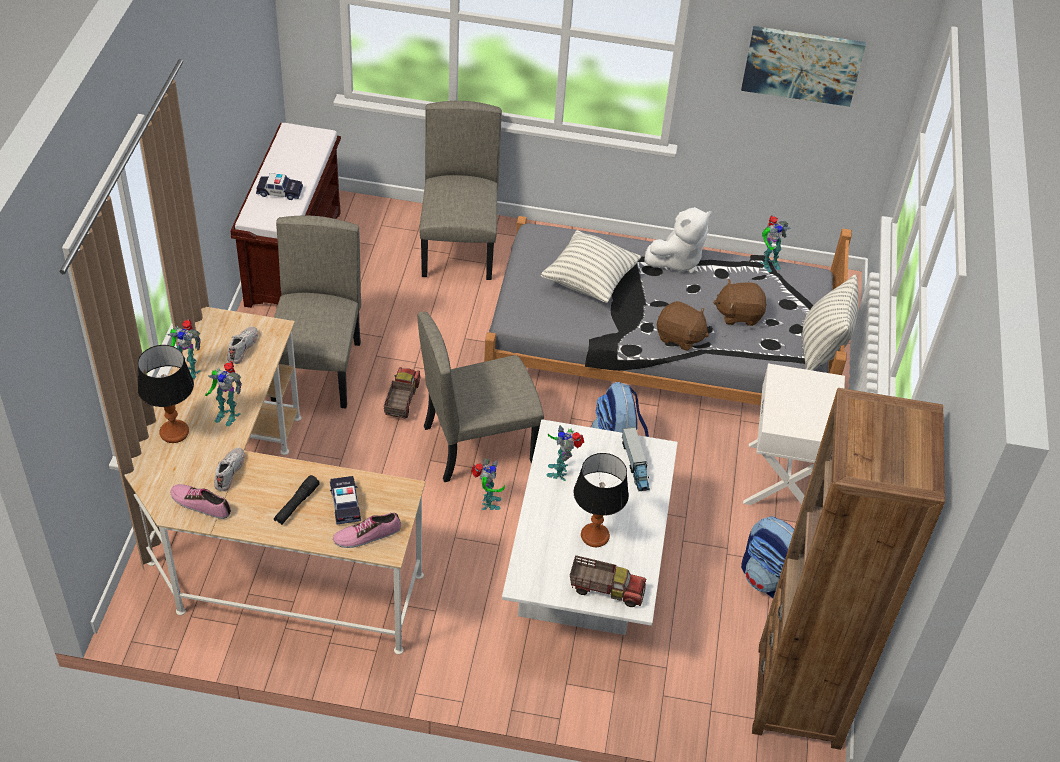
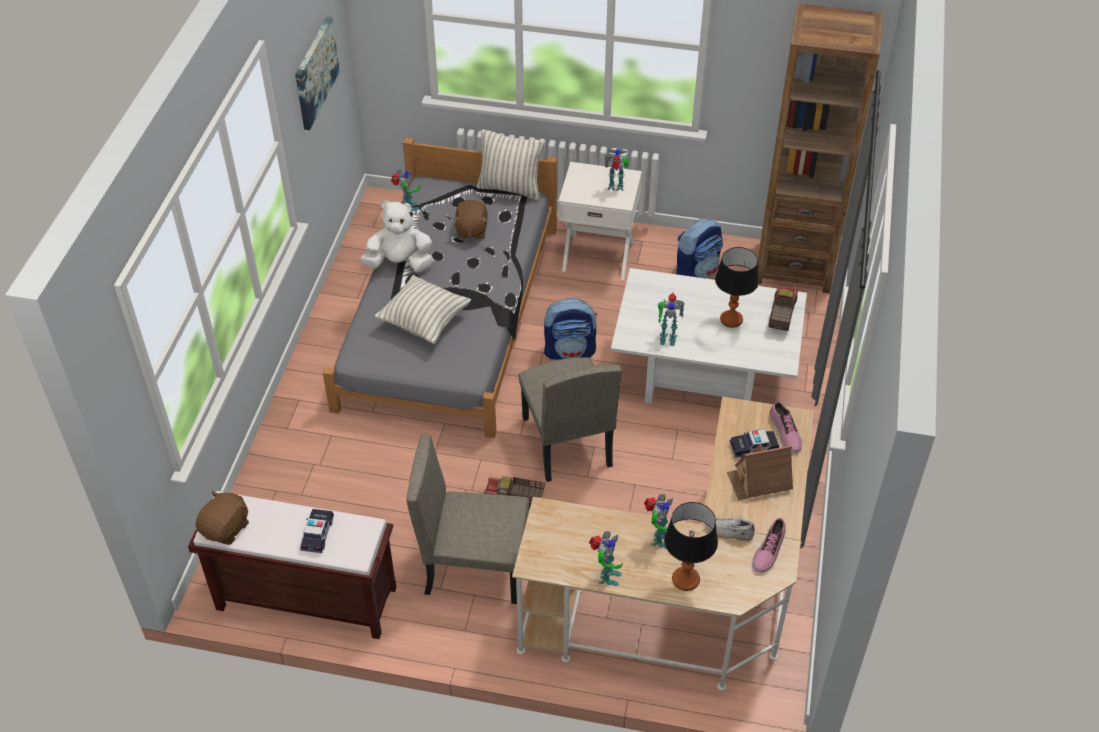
camera: 85 degrees left, 0 degrees up
white shoe [227,327,258,364] -> none
black flashlight [274,475,320,525] -> toy house [727,444,793,500]
beige chair [419,101,502,280] -> none
toy robot [471,459,505,510] -> toy robot moved to [605,149,629,191]
toy truck [622,427,650,491] -> none
white plush toy [644,207,712,274] -> white plush toy turned 60 degrees counterclockwise [360,200,433,273]
brown plush toy [657,301,709,351] -> brown plush toy moved to [196,490,249,545]

